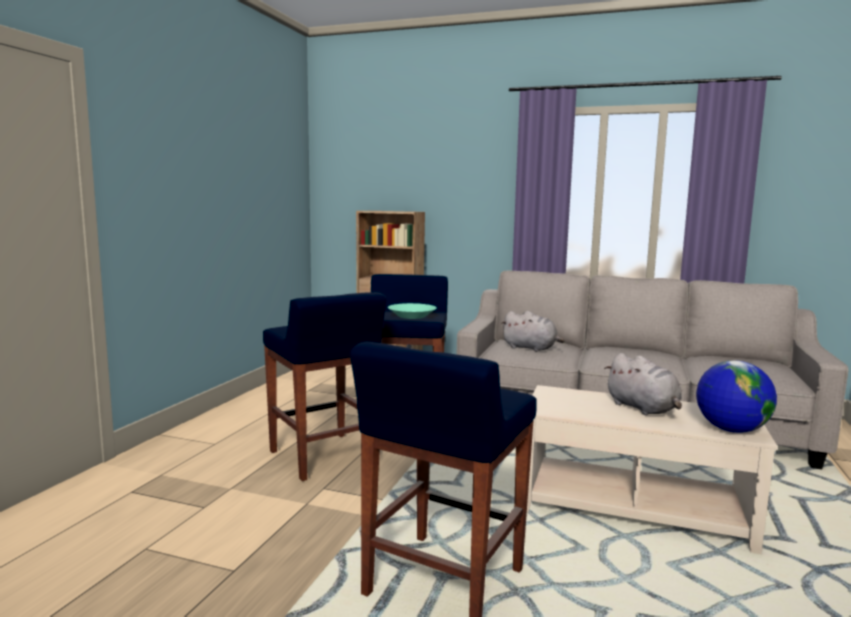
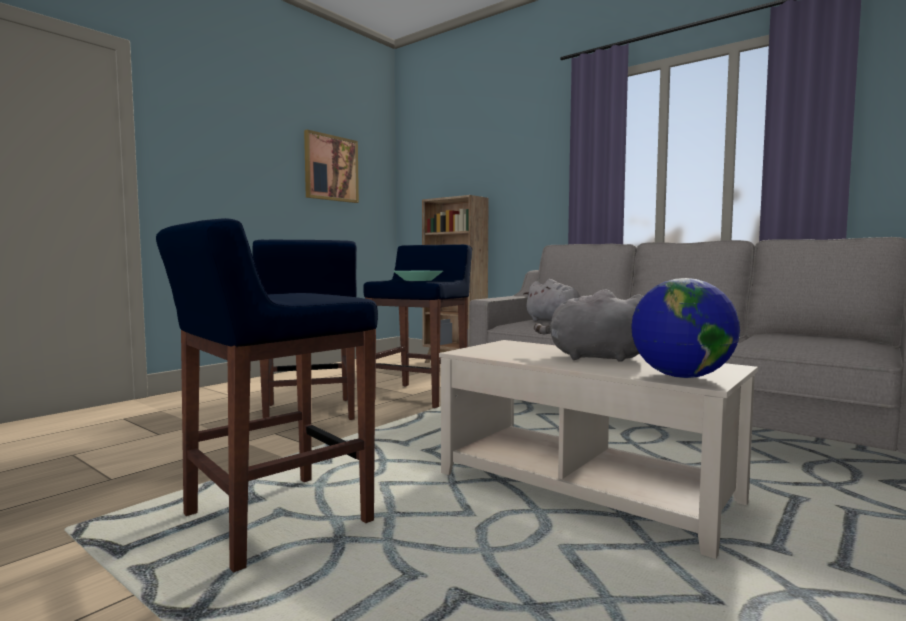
camera: 20 degrees right, 5 degrees down
grey plush toy [604,353,682,415] -> grey plush toy turned 120 degrees clockwise [534,289,644,362]
none -> picture [304,130,359,203]

